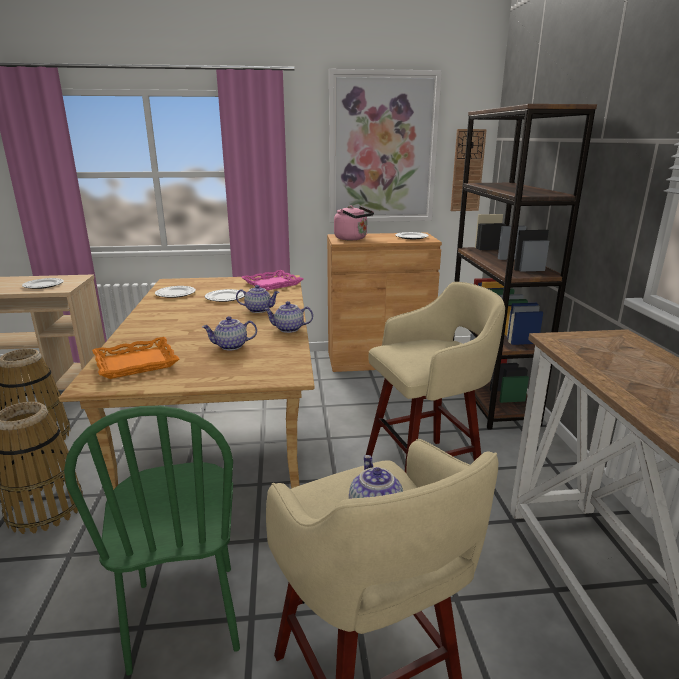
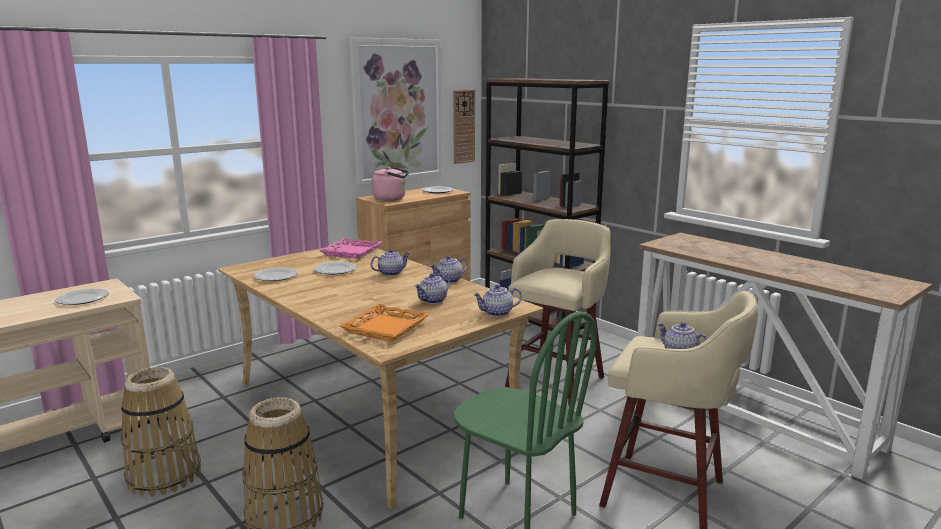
camera: 35 degrees left, 5 degrees down
none -> teapot [473,284,522,317]

